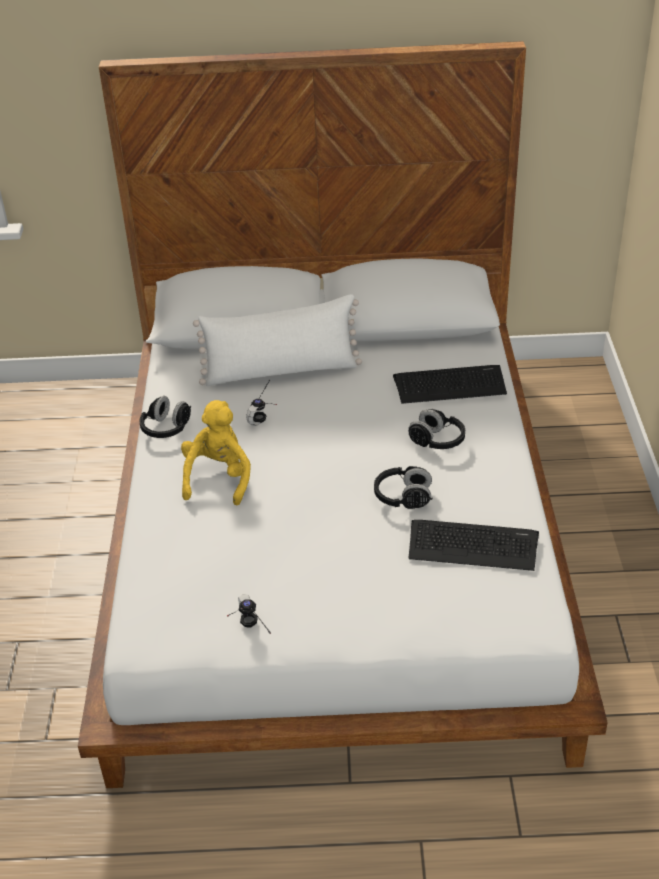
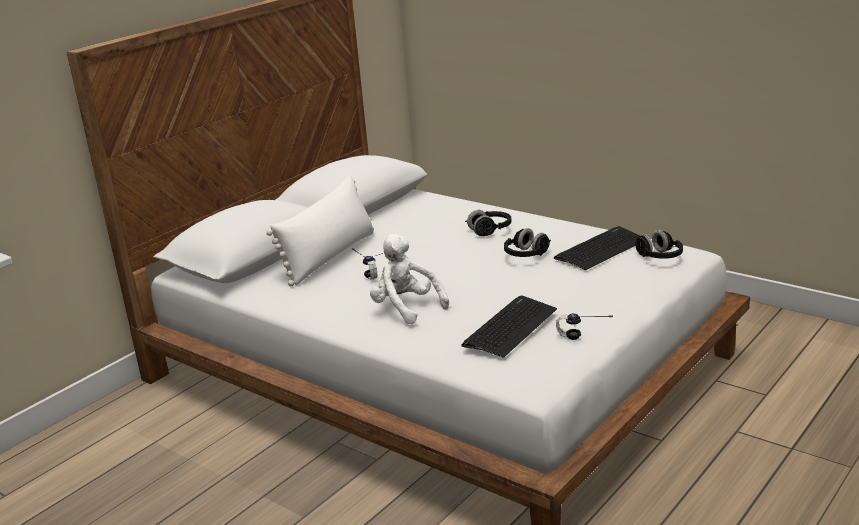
camera: 50 degrees left, 15 degrees down
black headphones [139,396,191,438] -> black headphones moved to [635,230,683,259]
yellow plush toy [181,400,251,505] -> white plush toy [370,234,449,324]
keyboard [393,365,507,404] -> keyboard moved to [461,296,557,358]

